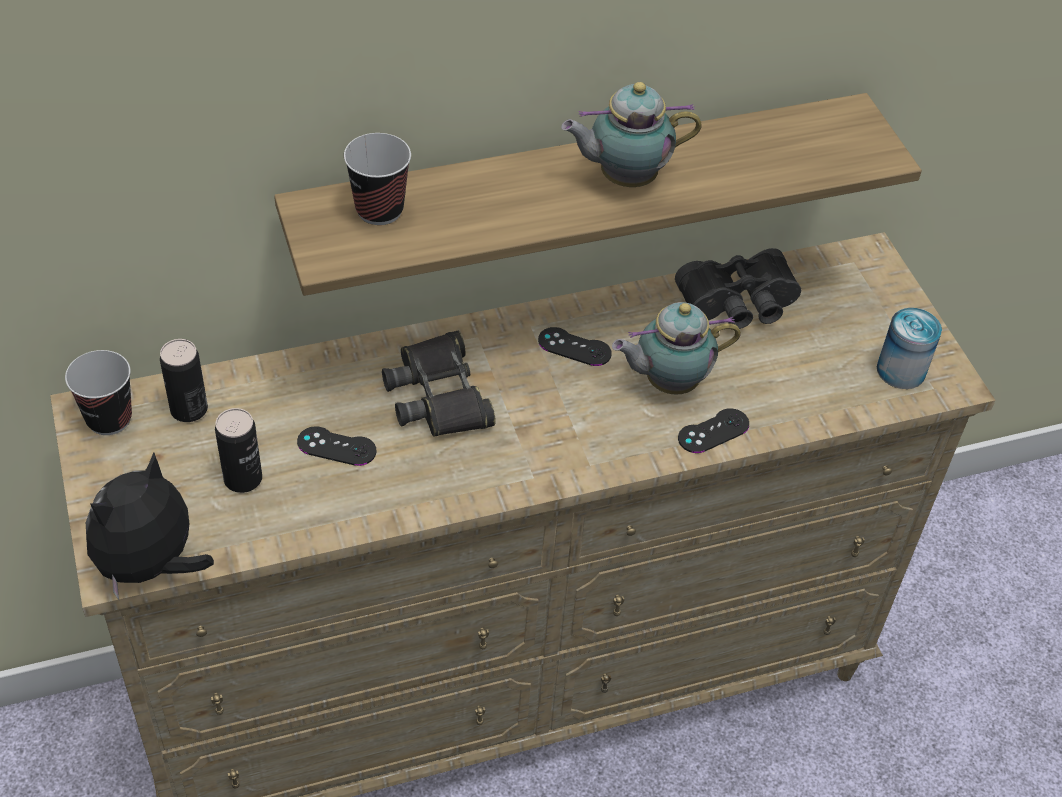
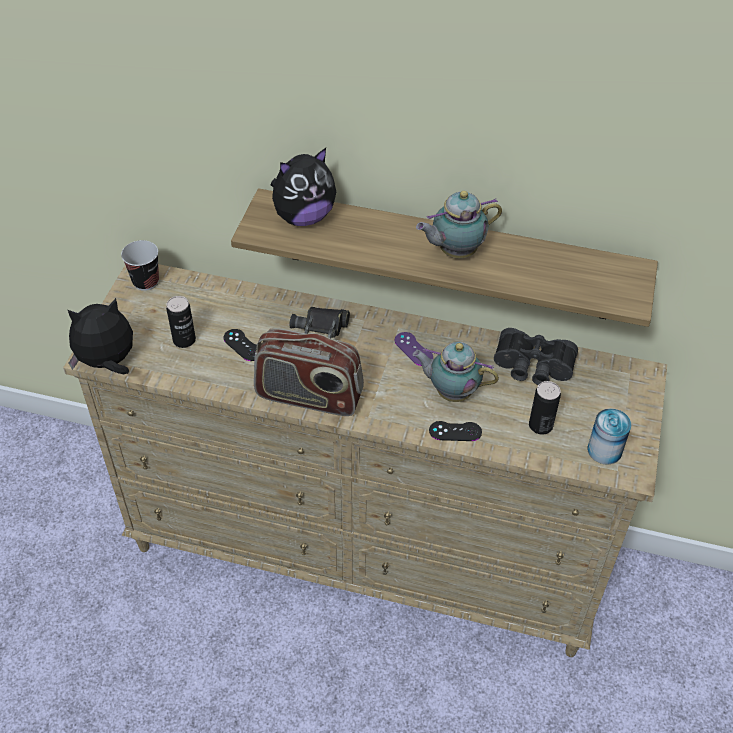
camera: 35 degrees right, 0 degrees up
can [160,339,208,422] -> can moved to [529,381,561,434]
cup [344,133,411,225] -> plush toy [271,148,336,226]
black game controller [538,327,612,366] -> purple game controller [395,332,433,366]
teapot [561,82,702,187] -> teapot turned 45 degrees counterclockwise [416,191,502,258]
none -> radio [254,328,364,416]

